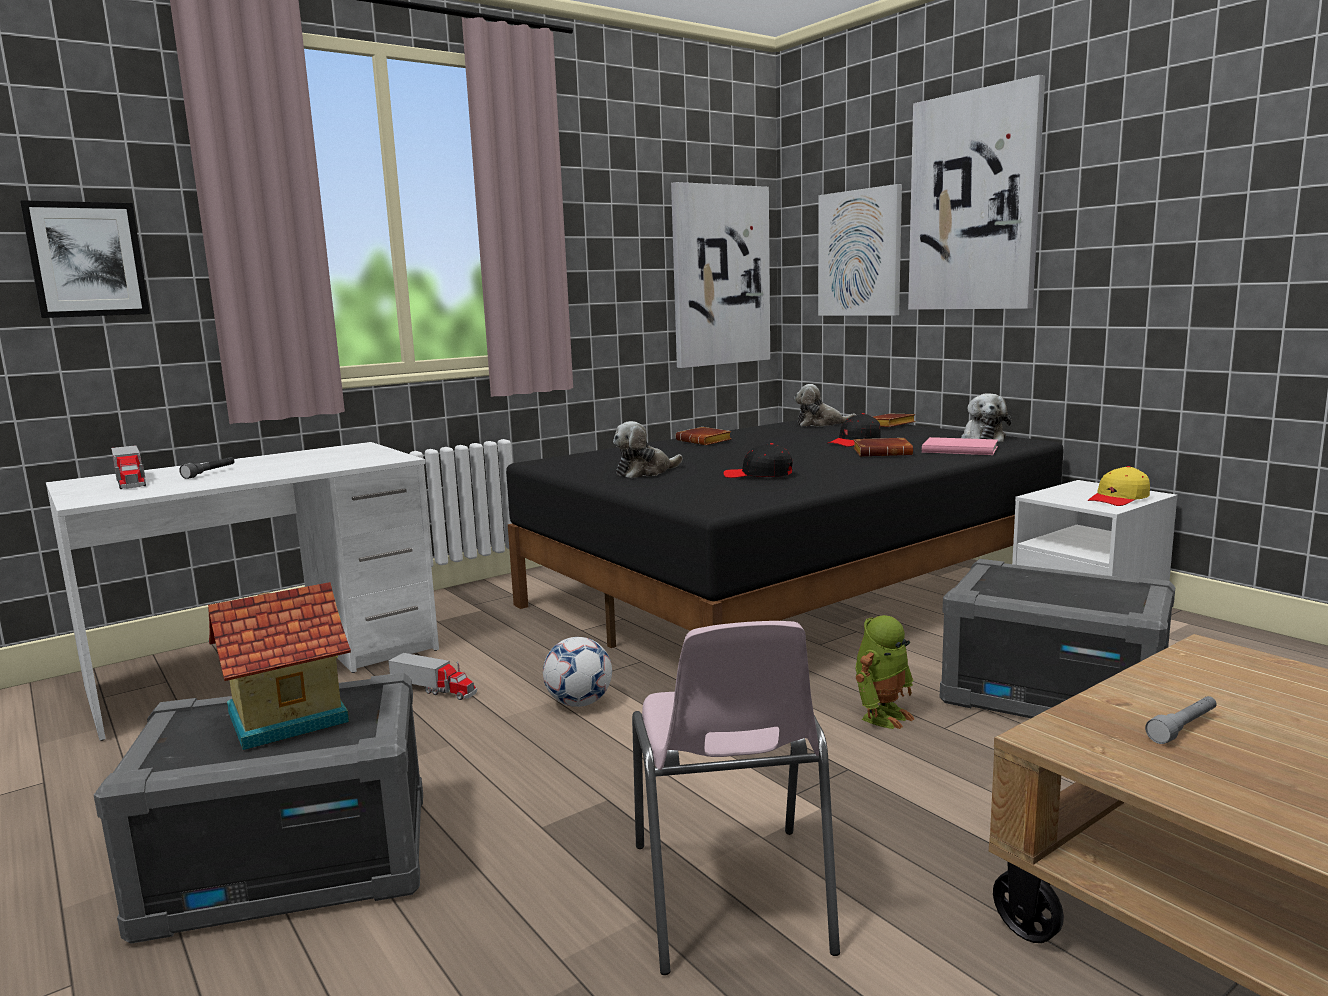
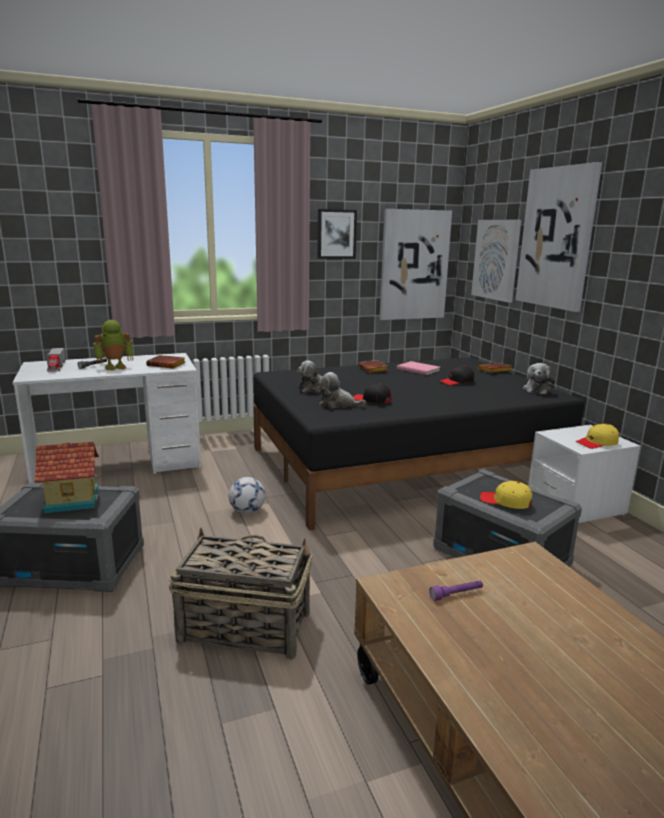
camera: 15 degrees right, 5 degrees up
picture [20,200,150,318] -> picture moved to [317,209,357,259]
toy truck [388,653,477,700] -> none
pink chair [632,621,840,975] -> basket [168,527,313,660]
plush toy [794,384,856,427] -> plush toy moved to [318,372,366,408]
brown book [853,438,913,456] -> brown book moved to [146,355,186,369]
toy robot [856,615,914,729] -> toy robot moved to [93,320,134,371]
pink book [922,437,998,455] -> pink book moved to [397,361,440,375]
grey flashlight [1145,696,1217,744] -> purple flashlight [429,580,483,601]
none -> yellow cap [480,481,532,509]

